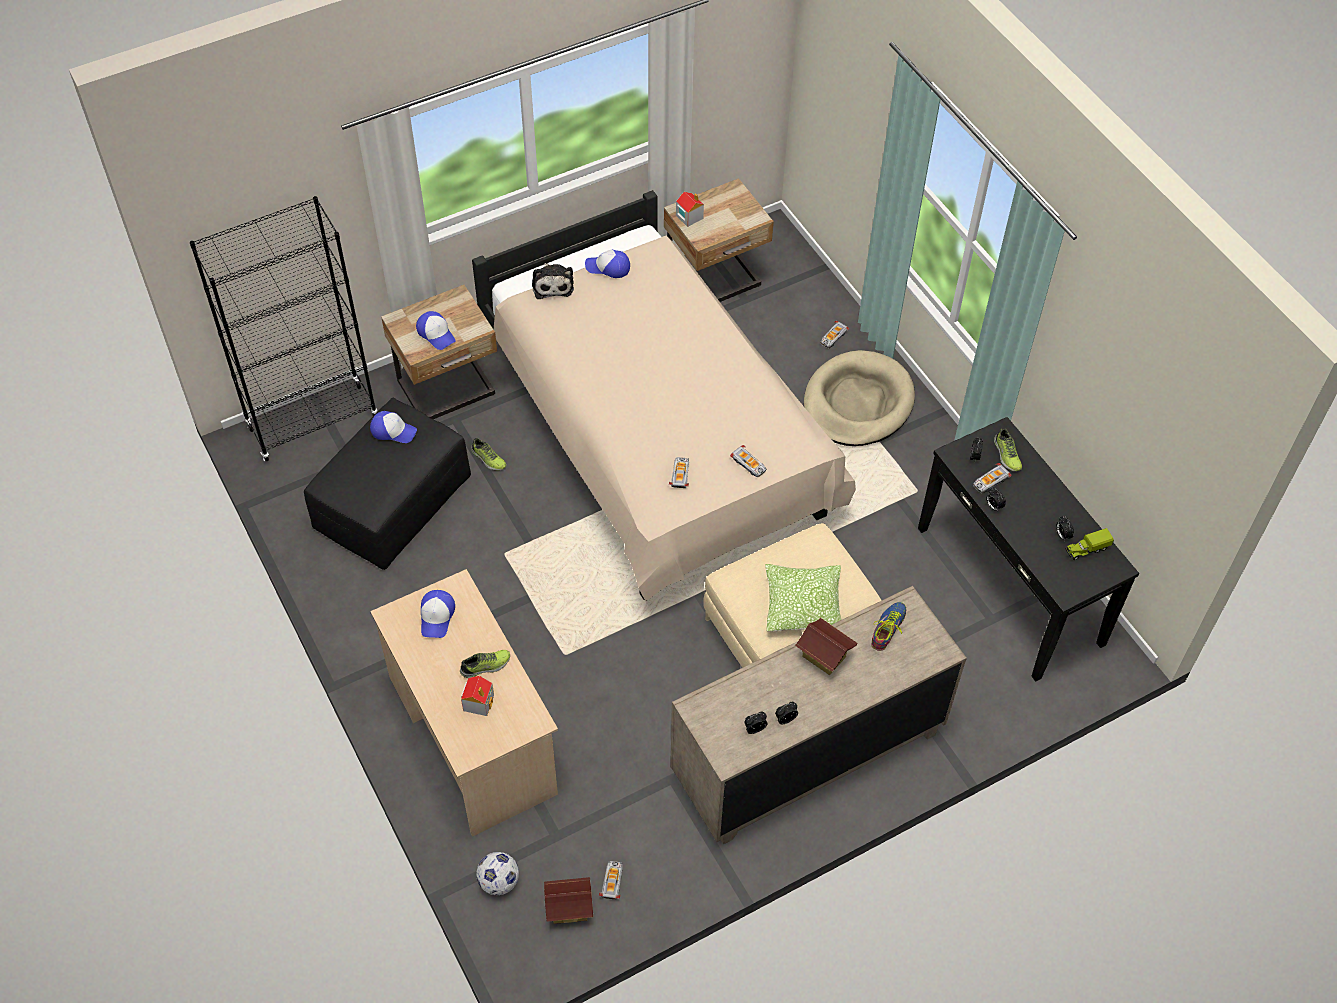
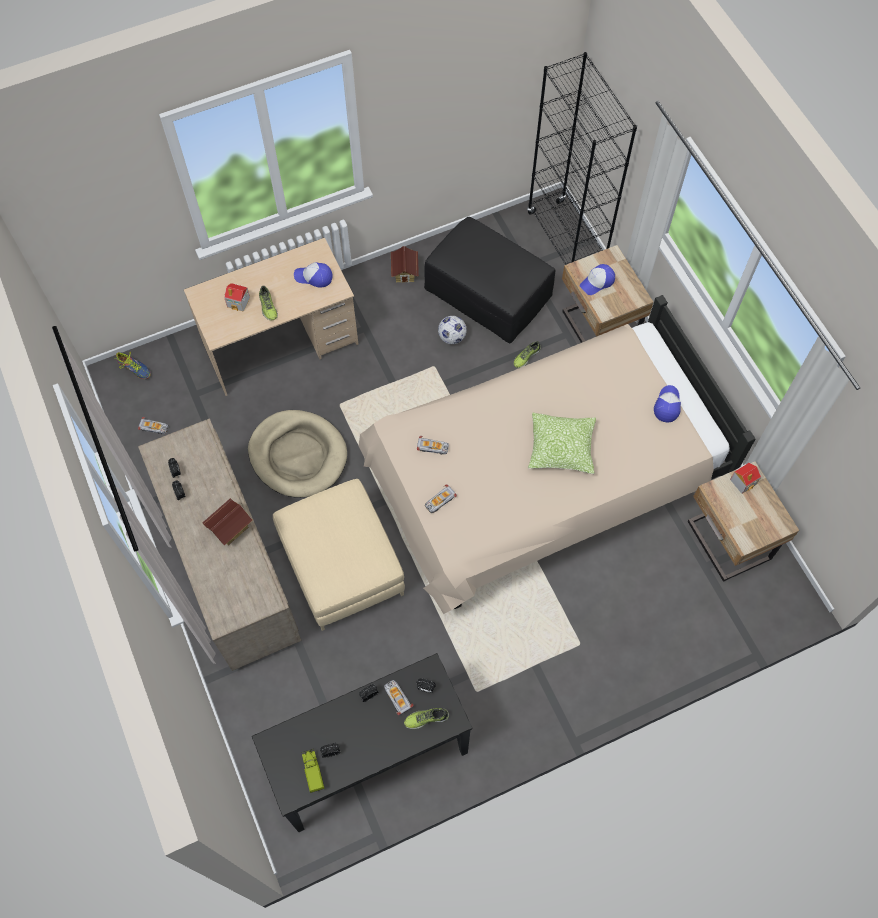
camera: 95 degrees right, 10 degrees up
cap [370,411,417,443] -> none
football [476,852,519,895] -> football moved to [438,316,467,344]
plush toy [532,263,574,299] -> none
toy house [544,877,593,924] -> toy house moved to [391,246,419,283]
pillow [765,564,842,632] -> pillow moved to [528,413,596,474]
beige dog bed [804,350,915,446] -> beige dog bed moved to [248,410,347,498]
toy car [820,321,849,348] -> none
shoe [871,602,906,651] -> shoe moved to [115,352,151,379]

